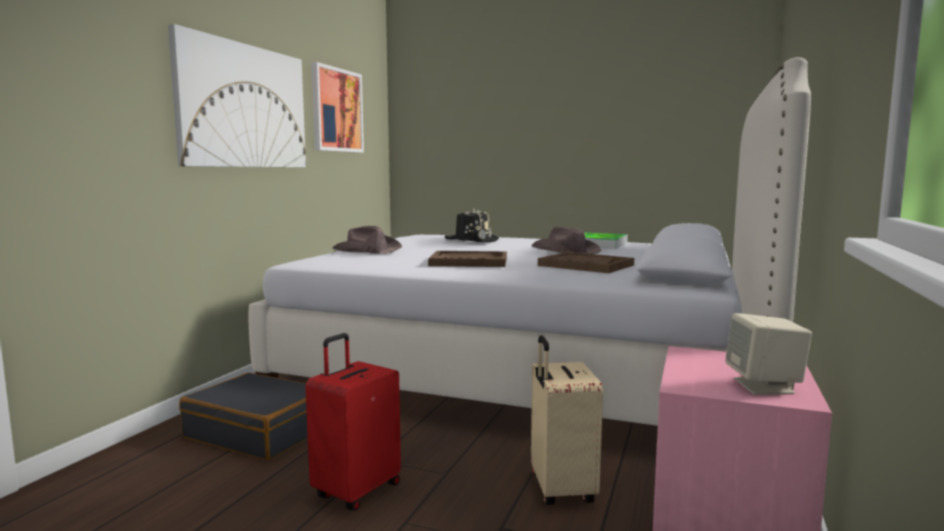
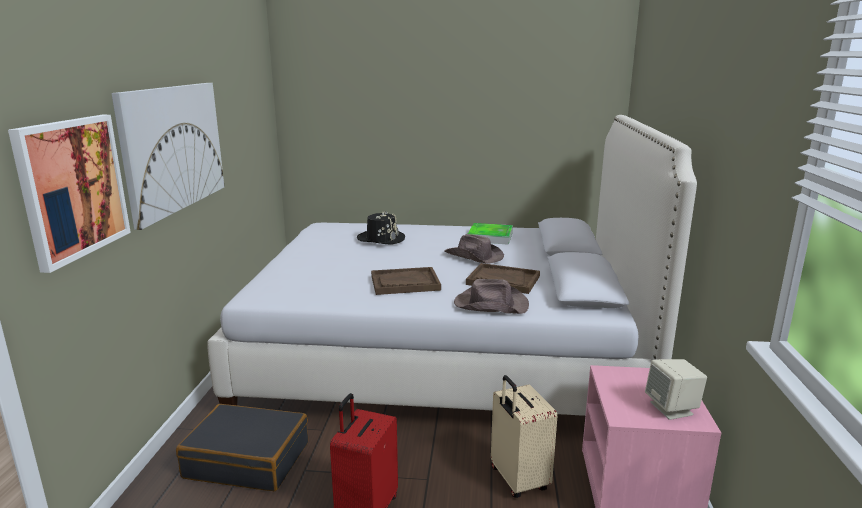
camera: 15 degrees left, 10 degrees up
picture [311,62,364,153] -> picture moved to [8,115,131,273]
brown hat [333,226,402,254] -> brown hat moved to [454,279,529,314]

